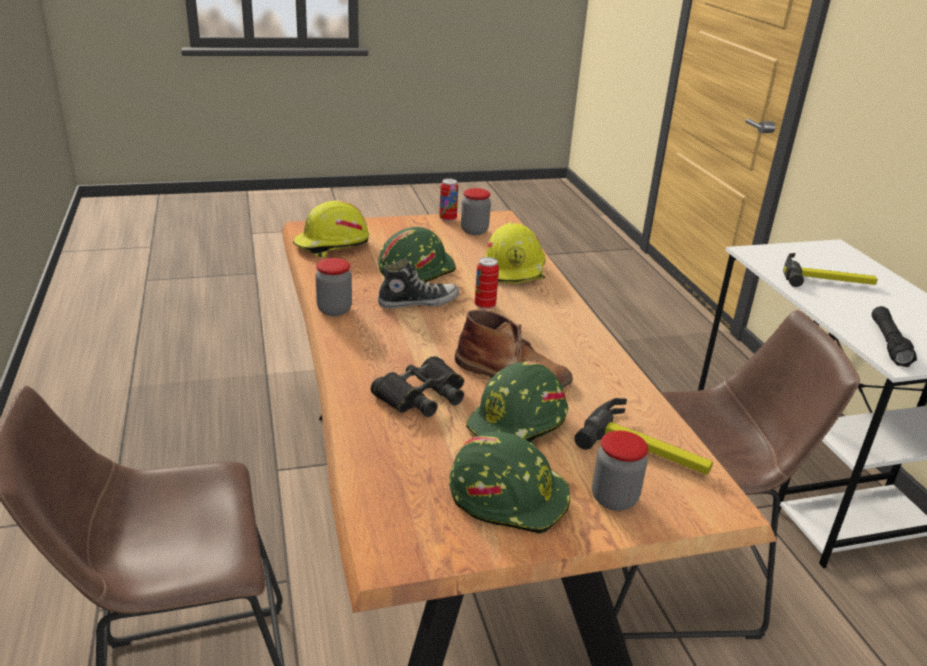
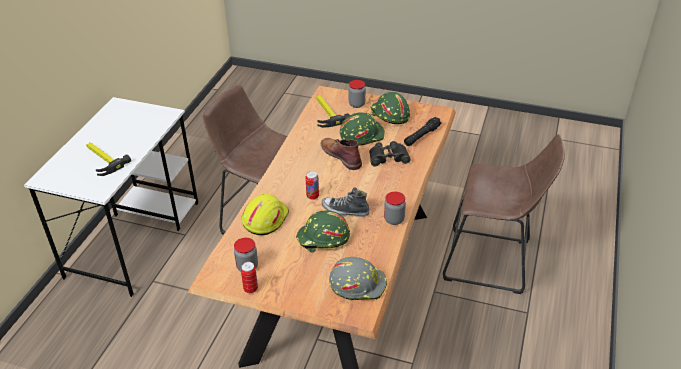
camera: 145 degrees left, 10 degrees up
yellow hard hat [293,200,369,257] -> grey hard hat [329,257,387,300]
black flashlight [872,306,917,367] -> black flashlight moved to [404,117,441,146]

